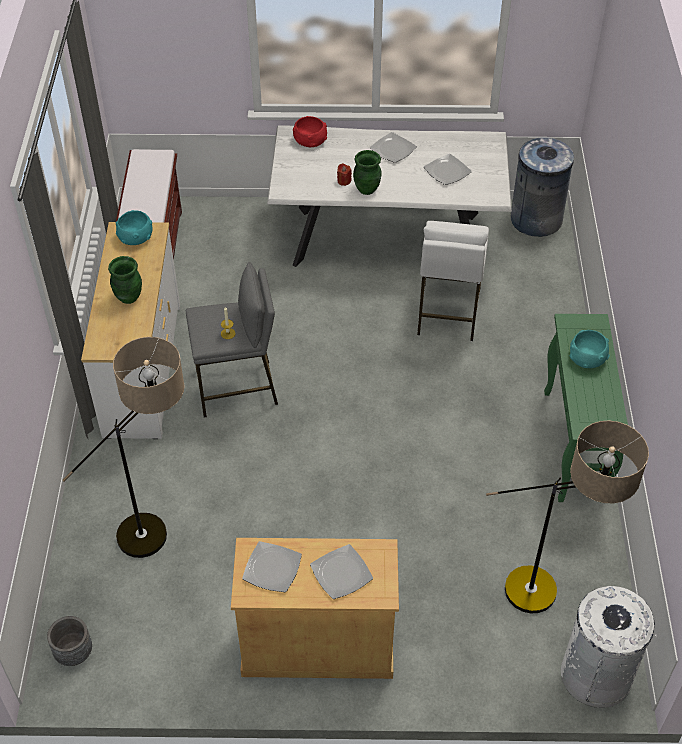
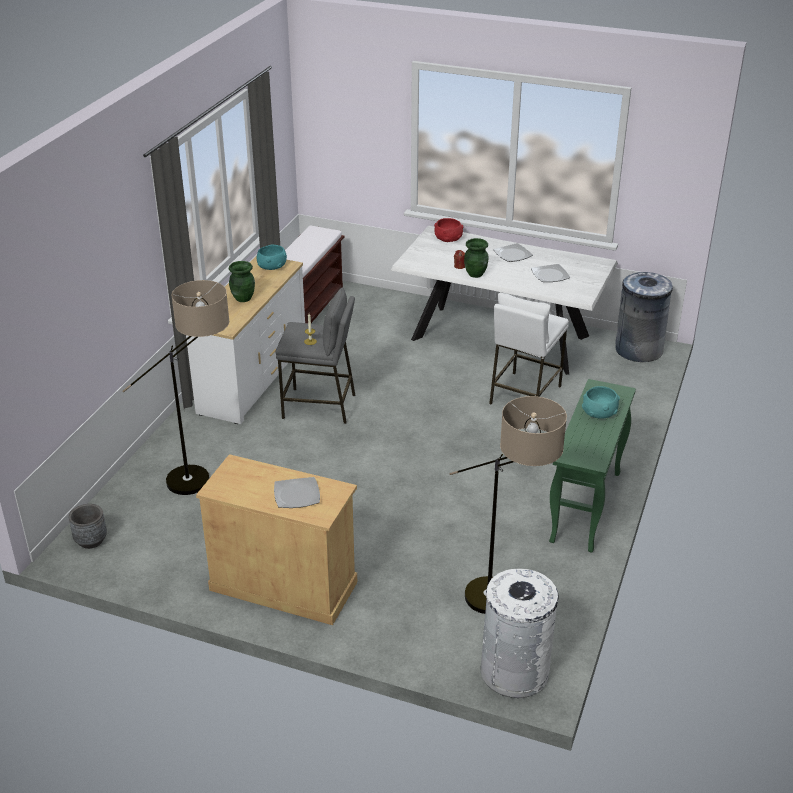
camera: 20 degrees right, 15 degrees down
plate [242,541,302,592] -> none

